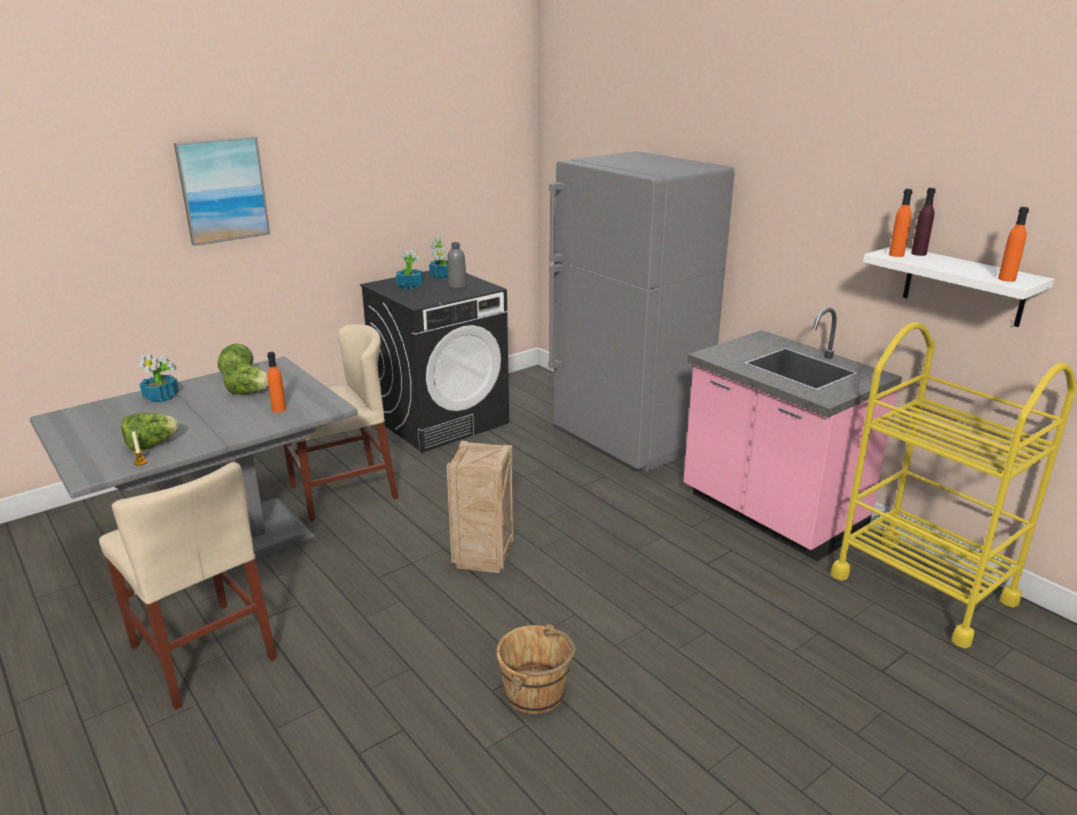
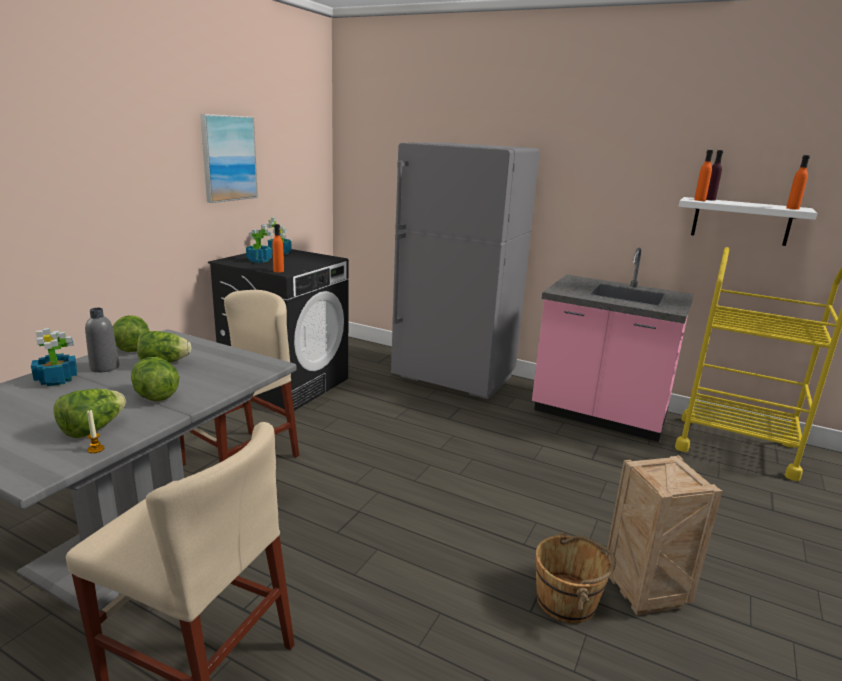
camera: 25 degrees left, 5 degrees down
picture [174,136,270,246] -> picture moved to [200,114,258,203]
orange bottle [267,352,286,413] -> orange bottle moved to [272,224,284,272]
grey bottle [447,242,467,289] -> grey bottle moved to [85,308,119,372]
crate [447,441,514,573] -> crate moved to [606,455,722,615]
none -> lettuce [131,357,179,401]

